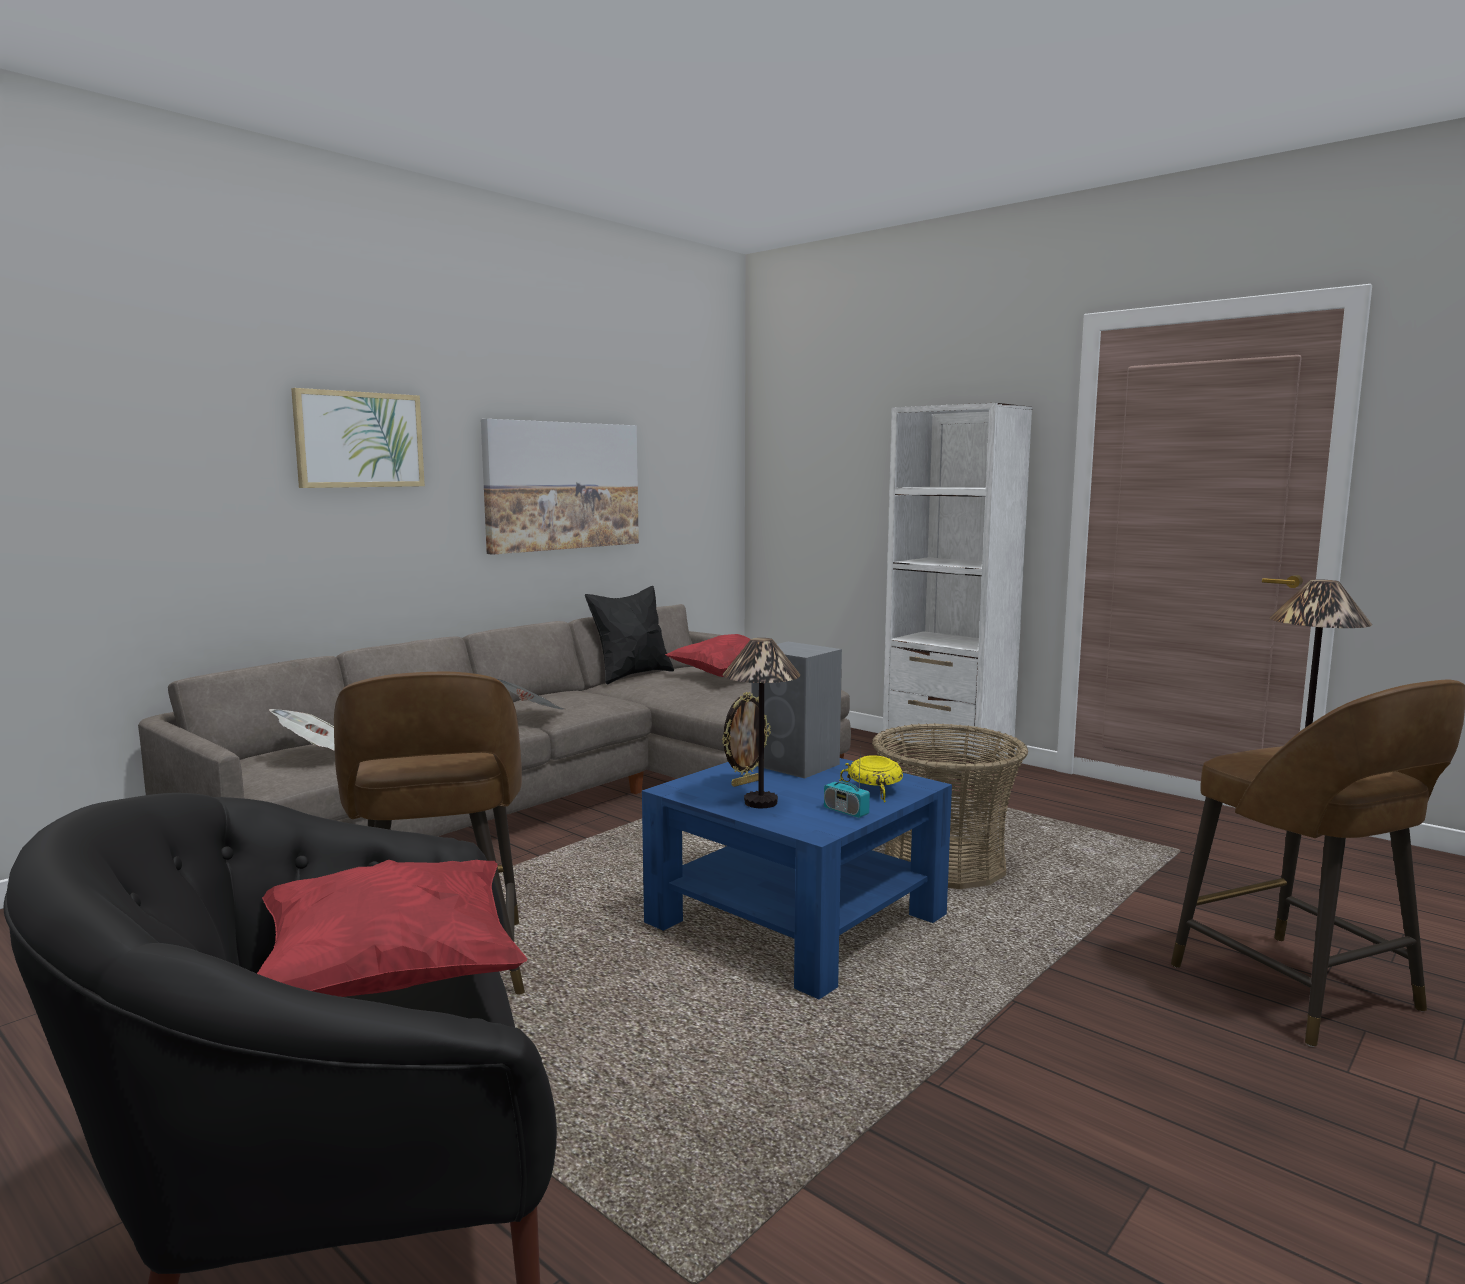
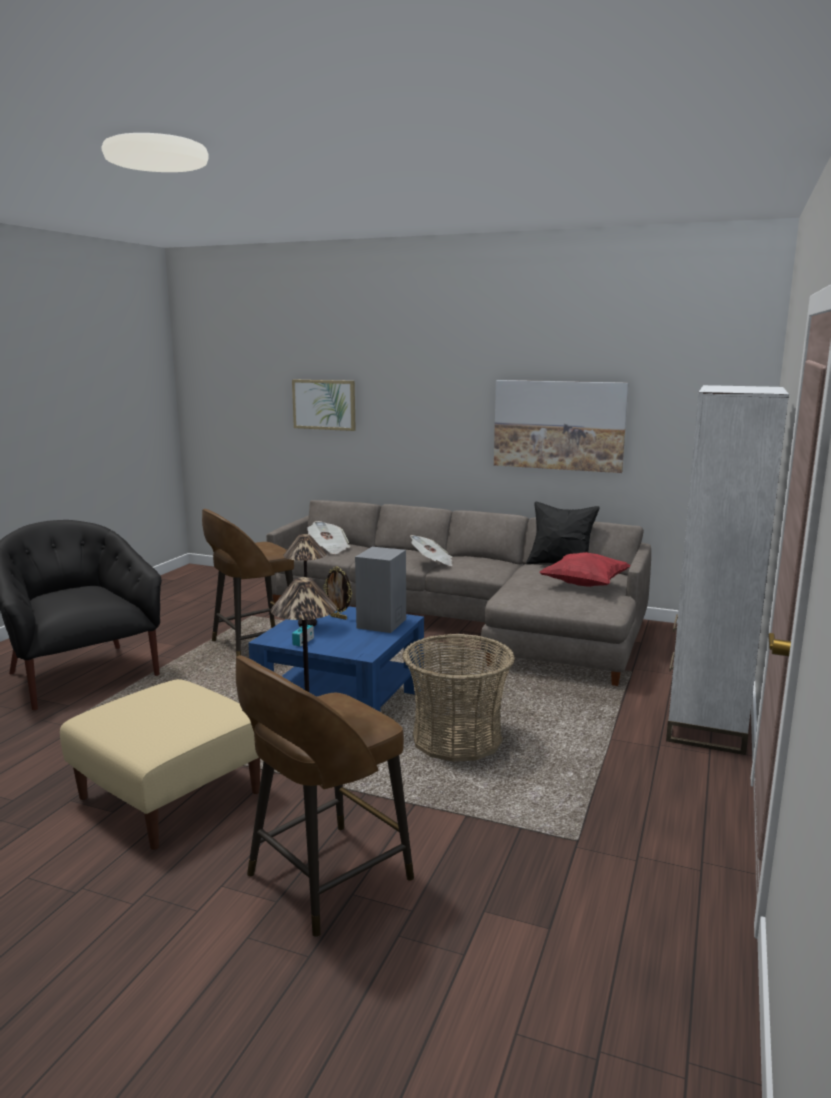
camera: 70 degrees right, 5 degrees up
red pillow [257,860,527,997] -> none
picture [291,388,425,488] -> picture moved to [292,379,356,431]
yellow bowl [839,755,903,802] -> none
none -> beige ottoman [60,679,260,850]

